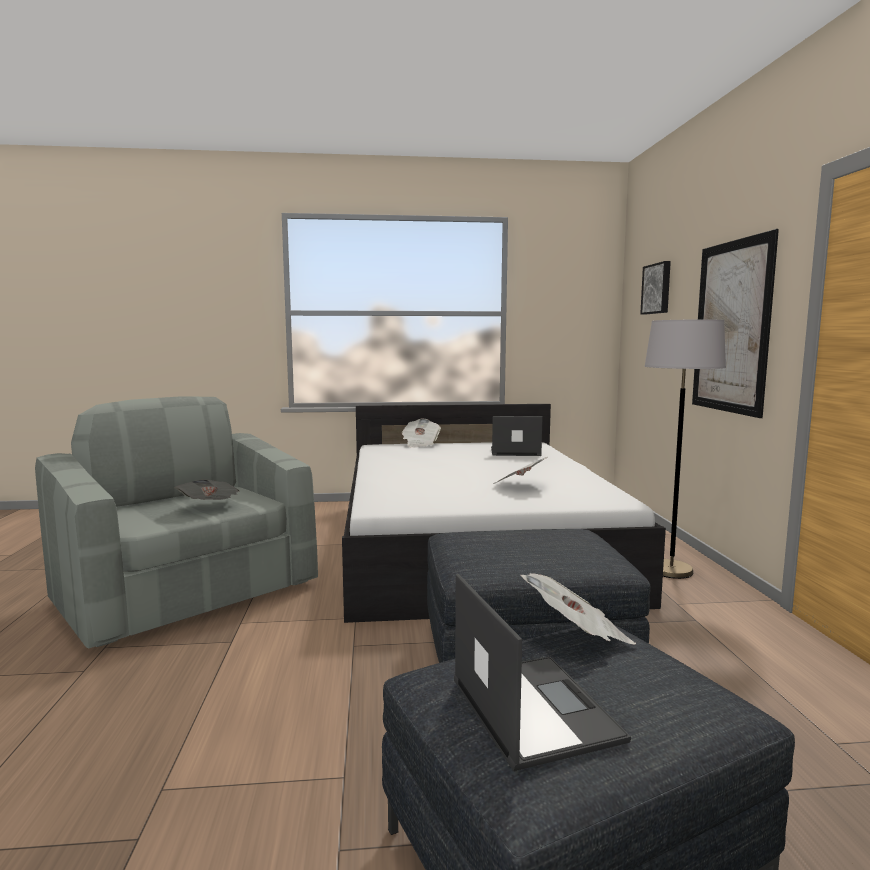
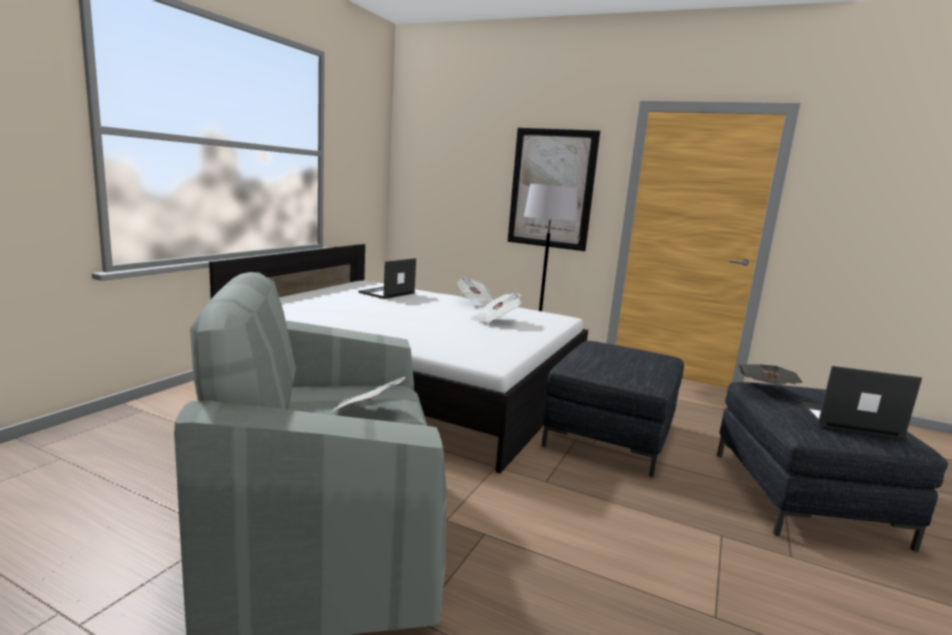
camera: 60 degrees left, 5 degrees up
newspaper [402,418,441,448] -> newspaper moved to [457,277,494,307]
picture [640,261,671,315] -> none

